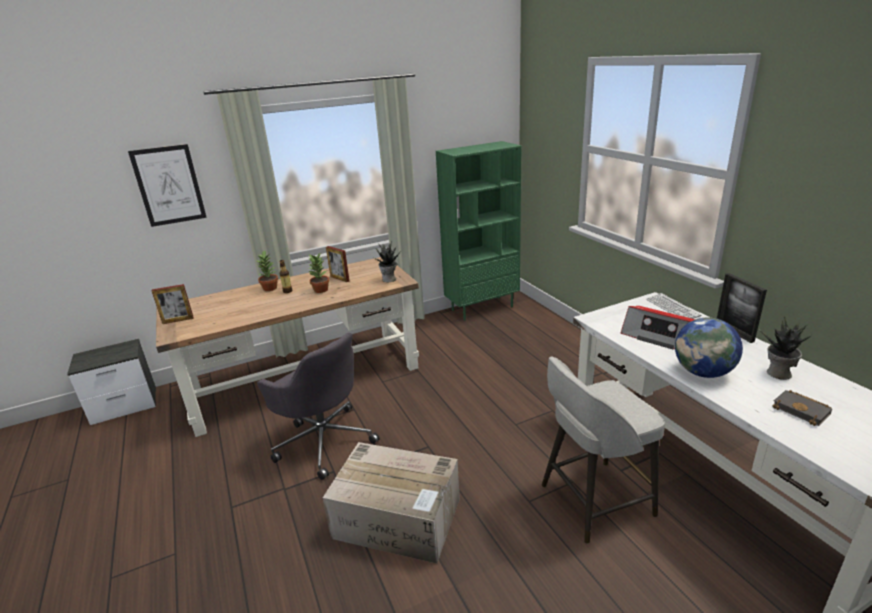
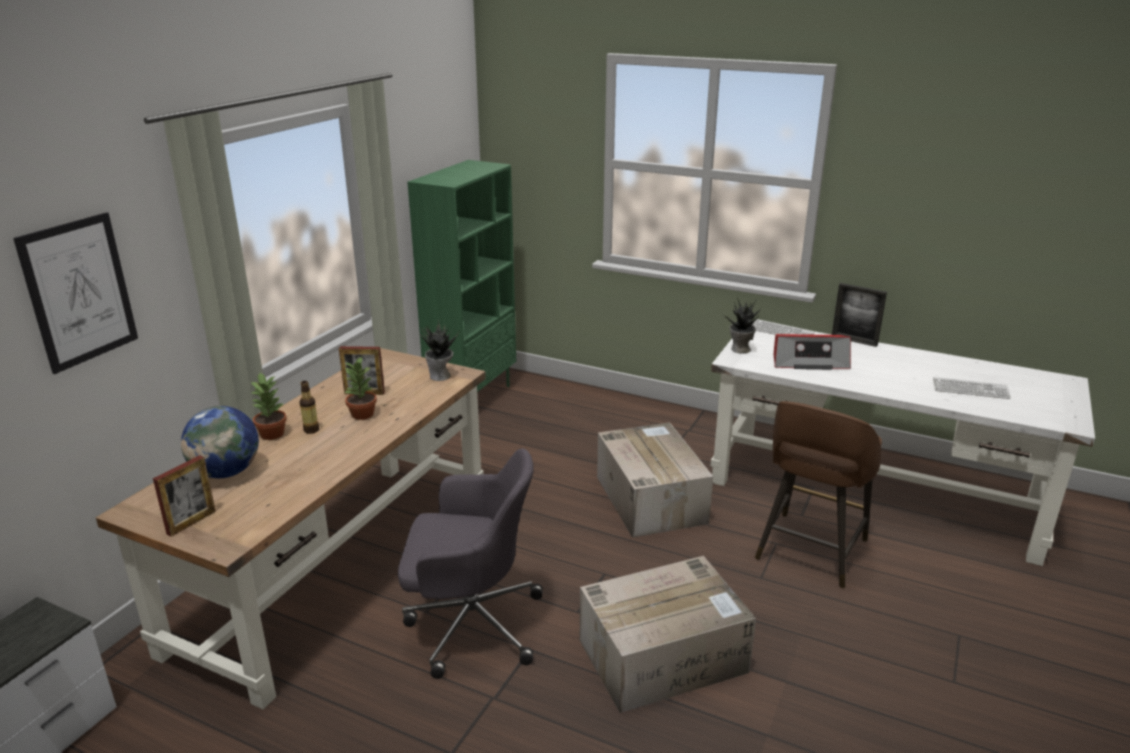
camera: 40 degrees left, 0 degrees up
grey stool [542,357,665,544] -> brown stool [755,401,882,588]
globe [675,317,743,378] -> globe moved to [181,406,259,478]
potted plant [762,316,811,380] -> potted plant moved to [721,297,761,354]
black book [773,390,832,426] -> keyboard [933,377,1011,399]
none -> cardboard box [597,422,713,538]

